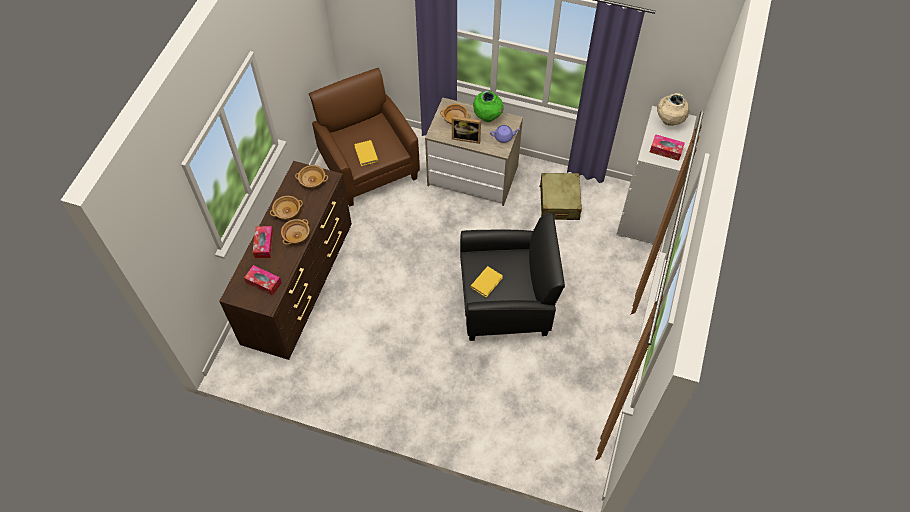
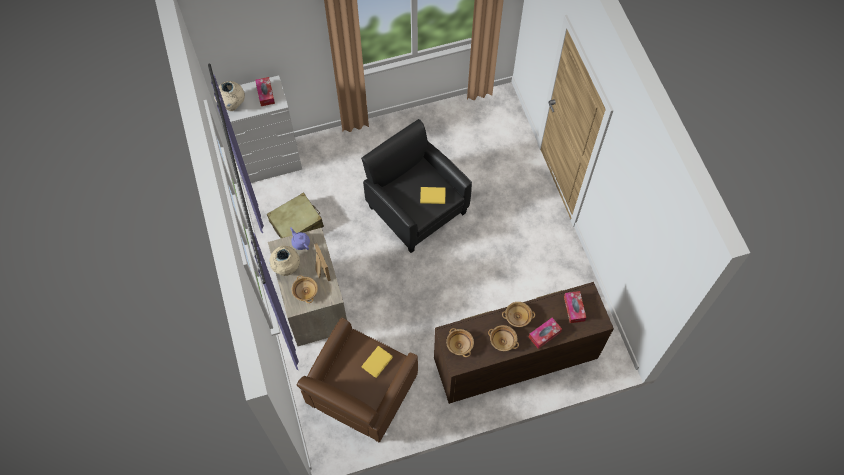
camera: 125 degrees left, 5 degrees up
green vase [473,90,504,122] -> beige vase [269,246,300,276]

